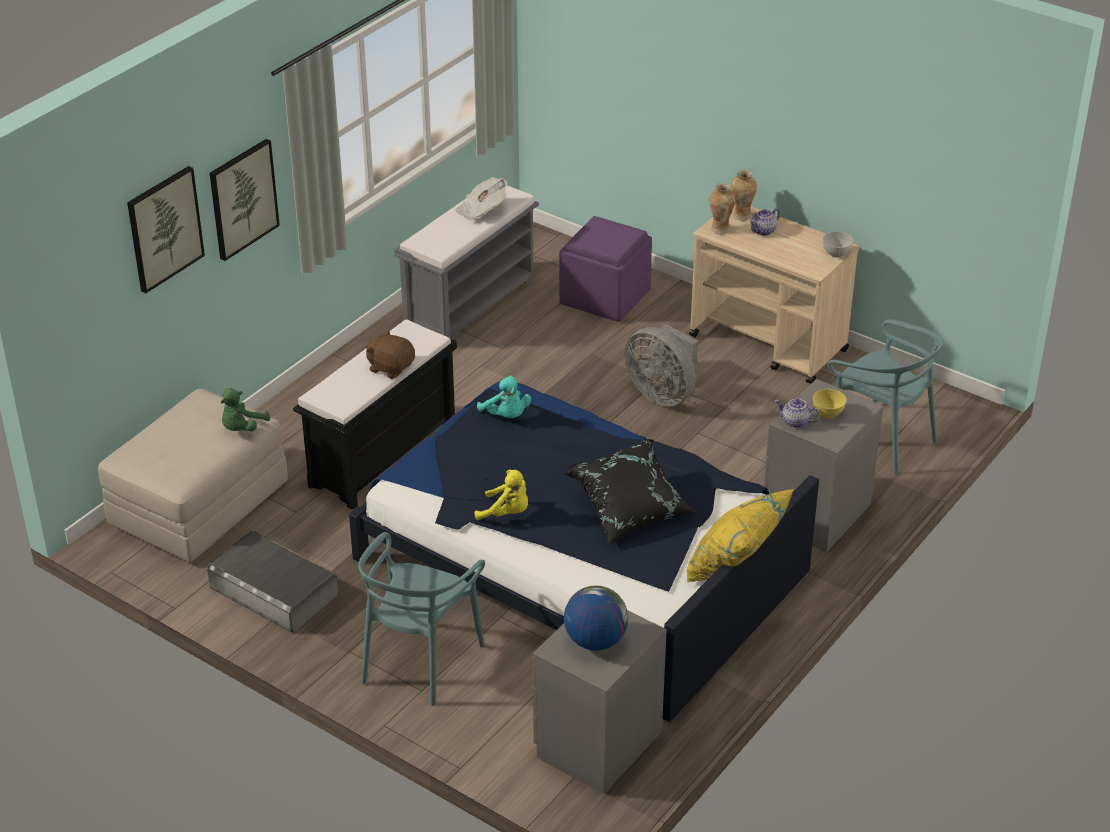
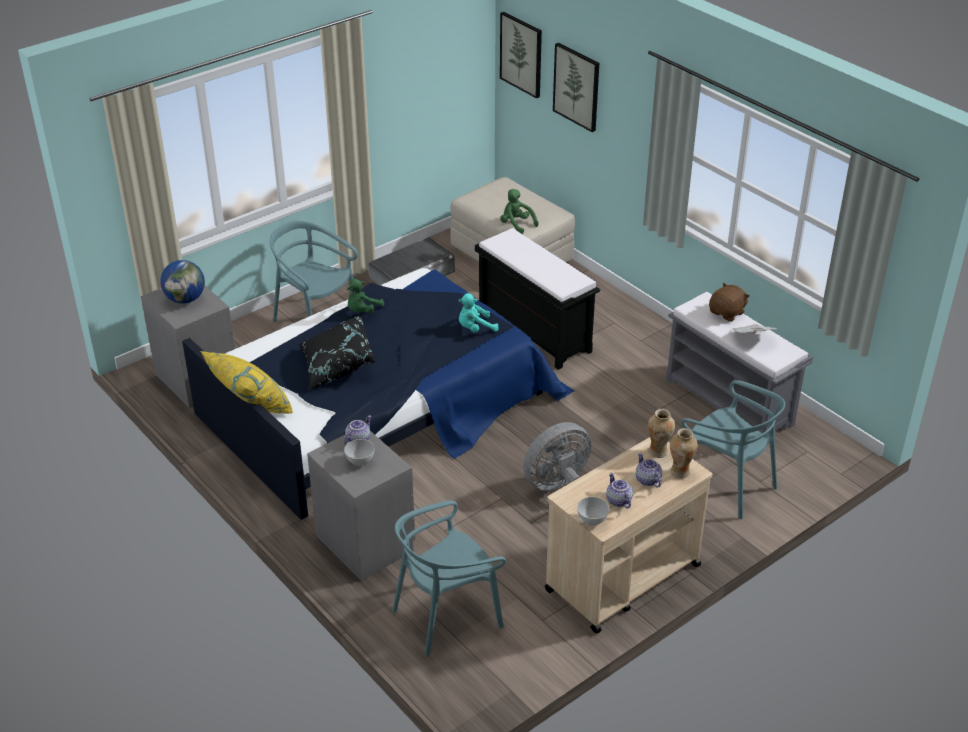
camera: 105 degrees right, 0 degrees up
picture [210,139,280,261] -> picture moved to [500,12,542,98]
brown plush toy [366,330,415,379] -> brown plush toy moved to [709,283,750,322]
yellow plush toy [475,470,528,520] -> green plush toy [347,279,384,313]
purple ottoman [559,216,652,322] -> turquoise chair [681,380,785,519]
yellow bowl [813,389,846,418] -> grey bowl [344,439,375,466]
none -> teapot [606,473,633,509]

